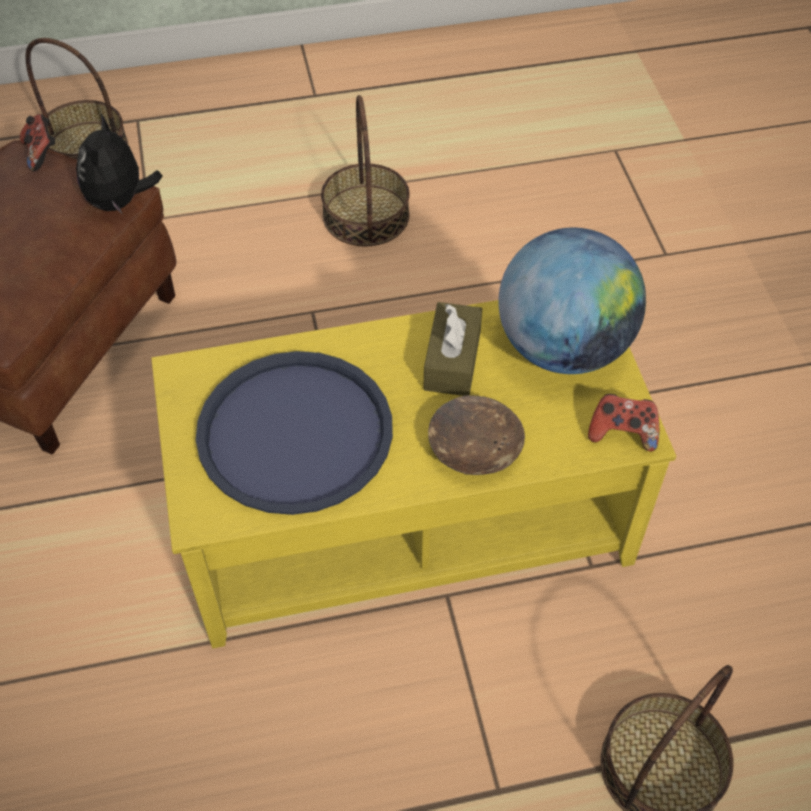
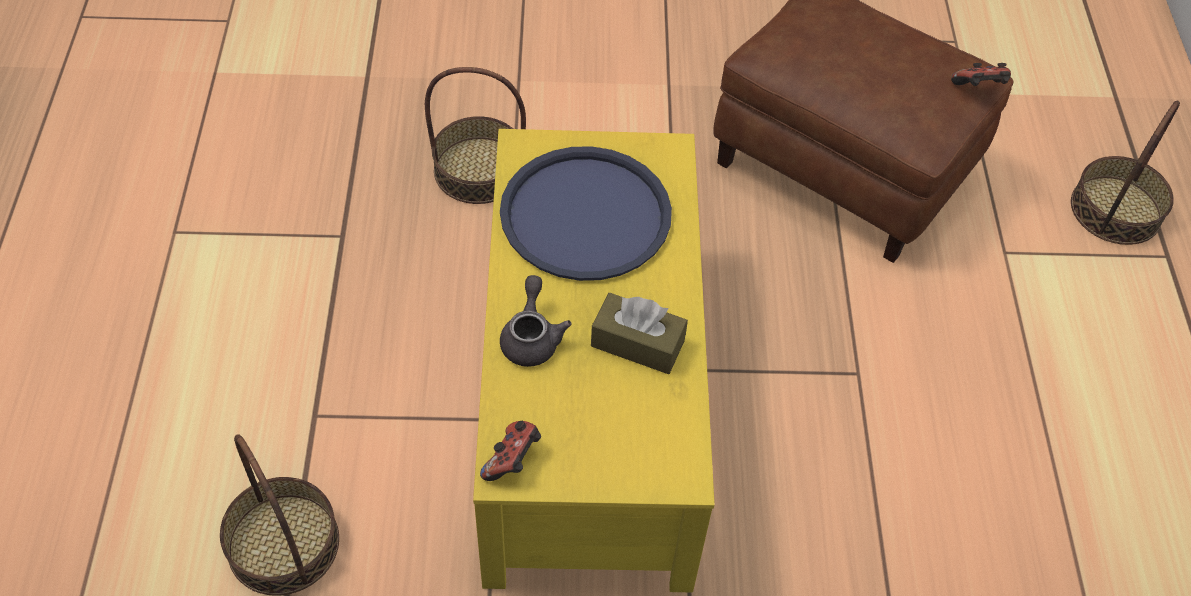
camera: 100 degrees right, 0 degrees up
plush toy [76,114,163,214] -> none
basket [321,95,410,246] -> basket moved to [425,67,526,204]
brown bowl [428,395,525,475] -> grey teapot [500,275,572,367]
globe [498,228,646,374] -> none

